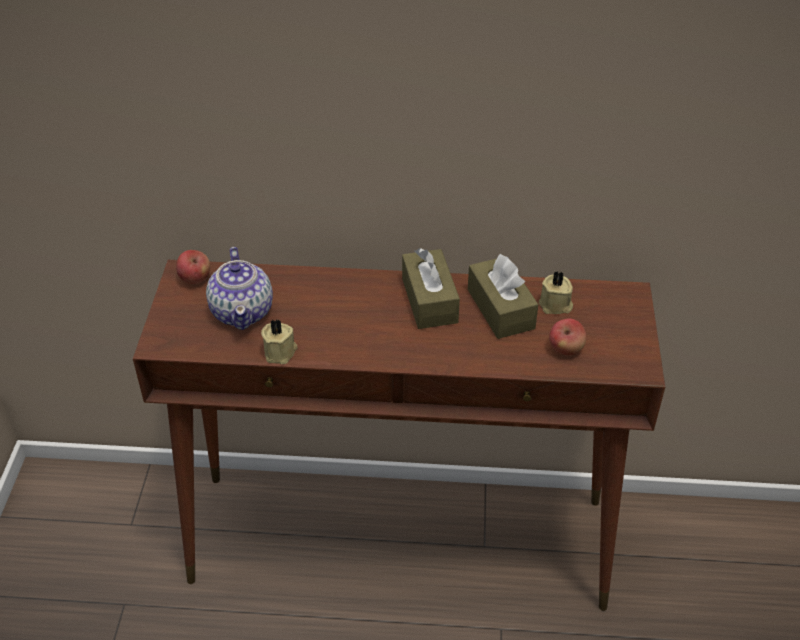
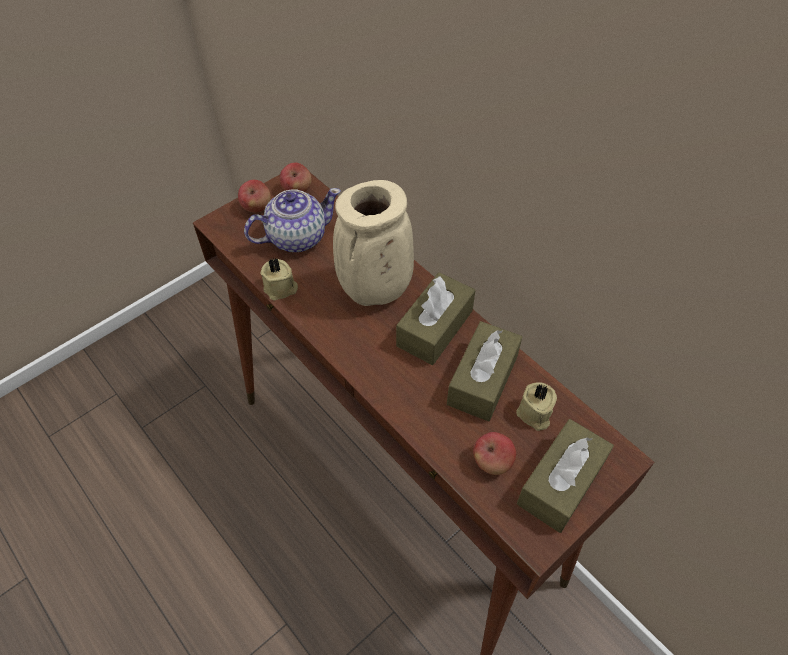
camera: 45 degrees right, 10 degrees up
teapot [206,247,273,330] -> teapot turned 150 degrees counterclockwise [244,188,341,252]
none -> apple [238,180,271,212]
none -> beige vase [333,180,414,306]
none -> brown tissue box [517,419,614,533]

